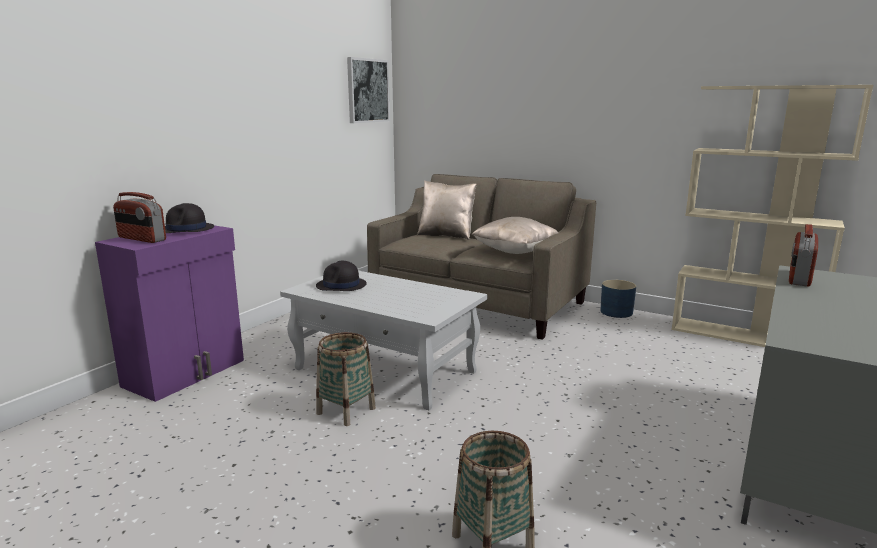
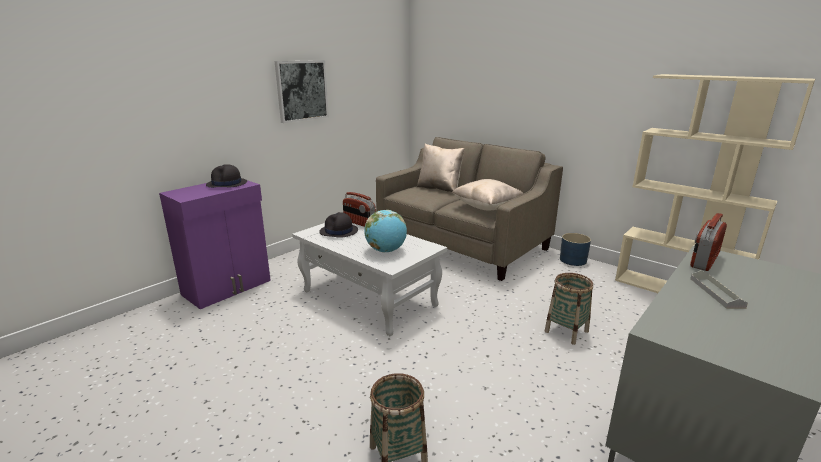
camera: 10 degrees right, 5 degrees up
radio [113,192,166,243] -> radio moved to [343,192,376,227]
basket [316,332,376,426] -> basket moved to [544,273,593,345]
picture [347,57,390,123] -> picture moved to [275,60,329,123]
none -> globe [364,210,407,252]
none -> grey tray [690,270,748,309]

